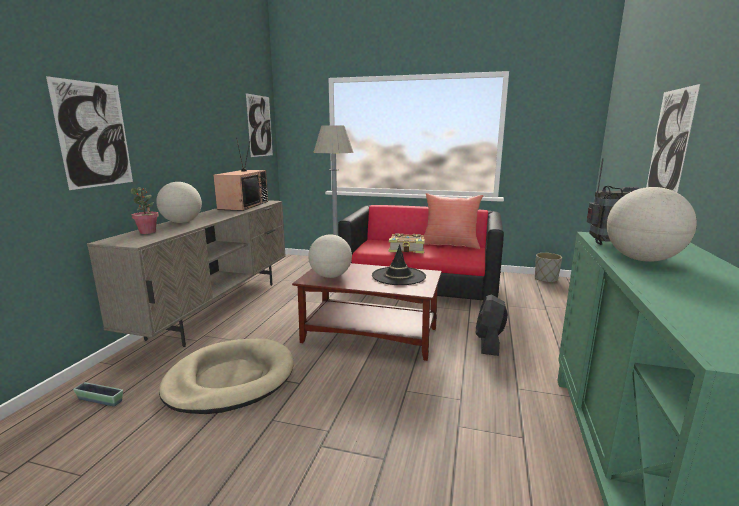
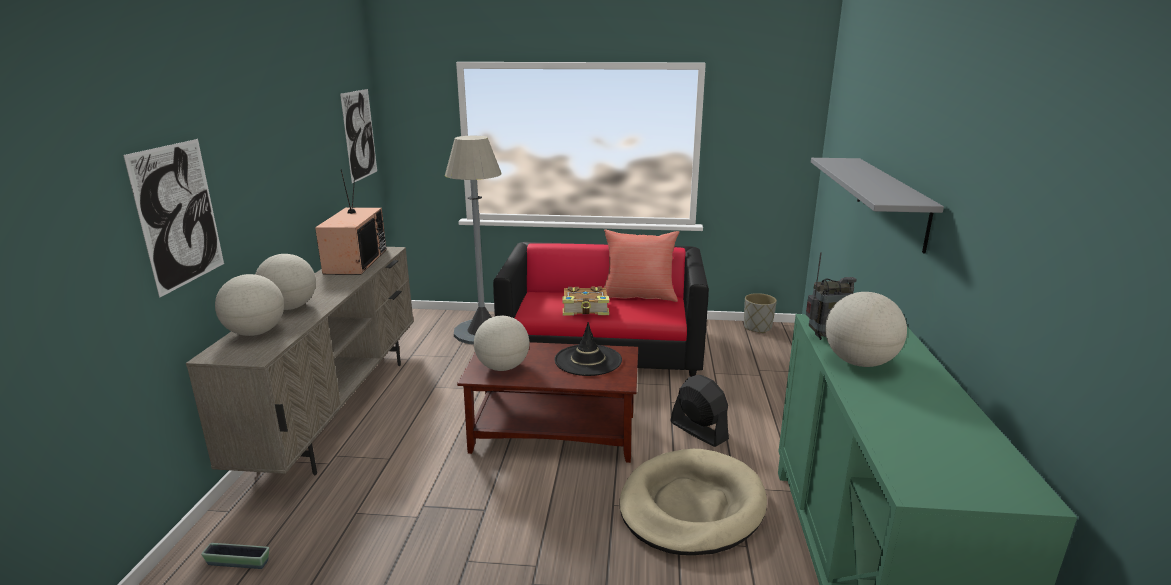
camera: 10 degrees left, 5 degrees up
potted plant [131,187,159,234] -> globe [215,274,284,336]
beige dog bed [159,339,294,414] -> beige dog bed moved to [619,449,767,555]
black fan [476,294,508,356] -> black fan turned 135 degrees clockwise [670,375,729,447]
picture [646,84,700,193] -> grey shelf [811,158,944,253]

